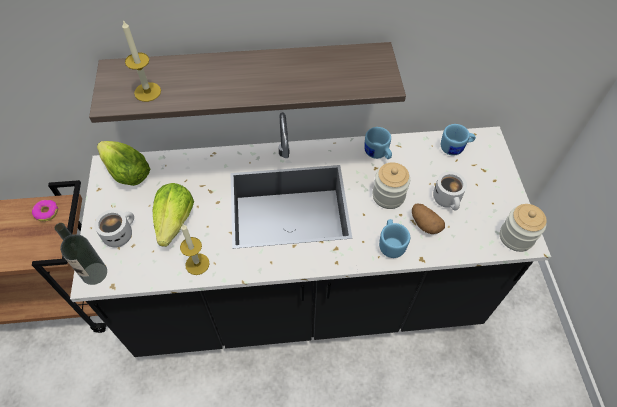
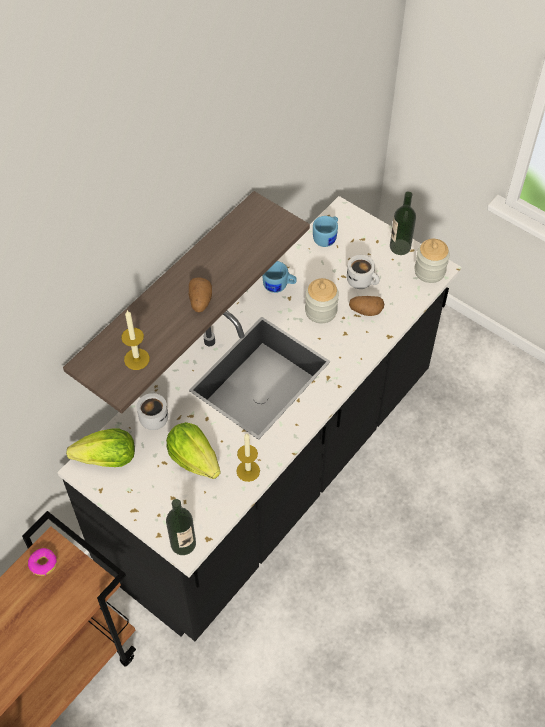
camera: 45 degrees left, 0 degrees up
white mug [94,210,134,248] -> white mug moved to [137,391,168,430]
blue mug [379,219,410,258] -> none
none -> potato [189,278,212,313]
none -> bottle [390,191,416,255]

